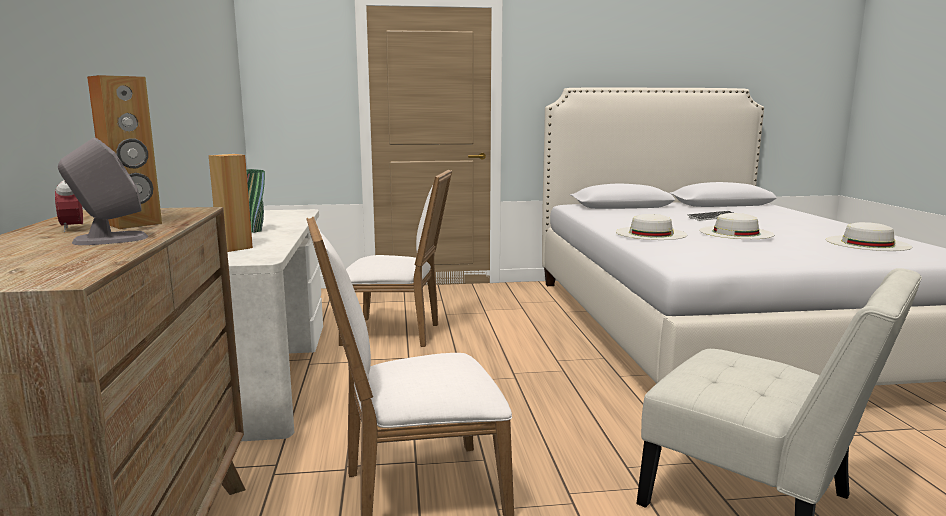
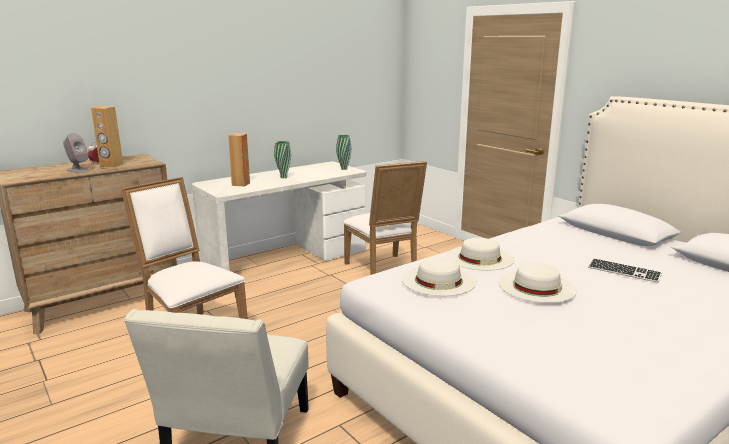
camera: 60 degrees right, 5 degrees up
white hat [826,222,912,251] -> white hat moved to [402,258,476,296]
none -> green vase [336,135,351,170]

